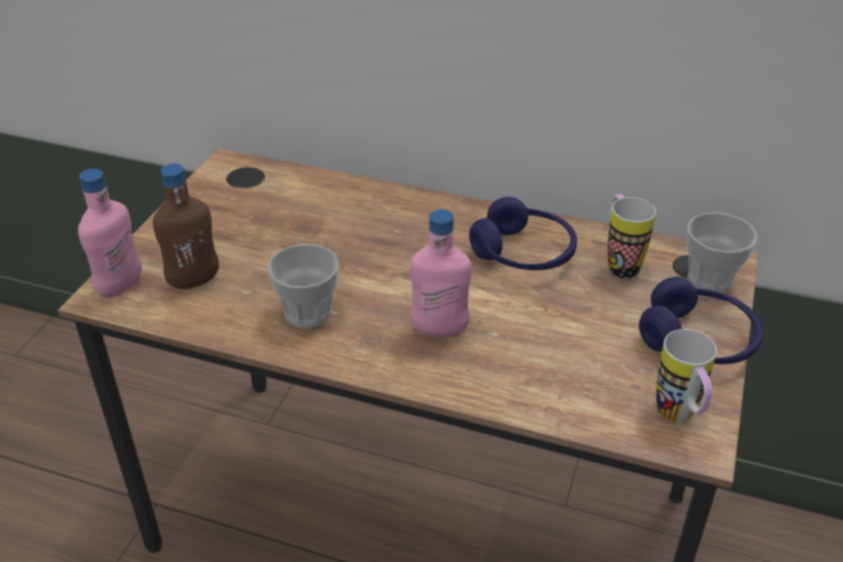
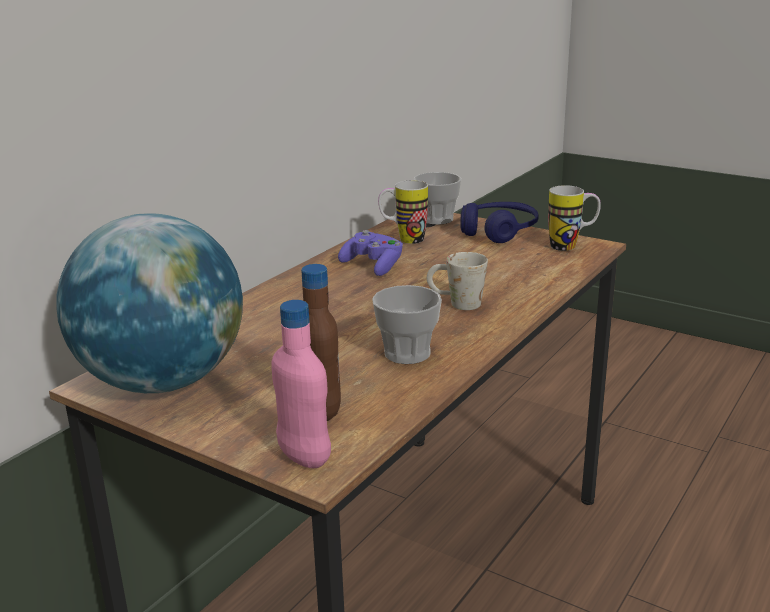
camera: 75 degrees left, 15 degrees down
pink bottle [410,209,472,337] -> white mug [427,252,488,310]
blue headphones [469,197,577,270] -> purple game controller [338,230,403,276]
none -> globe [56,213,243,393]

